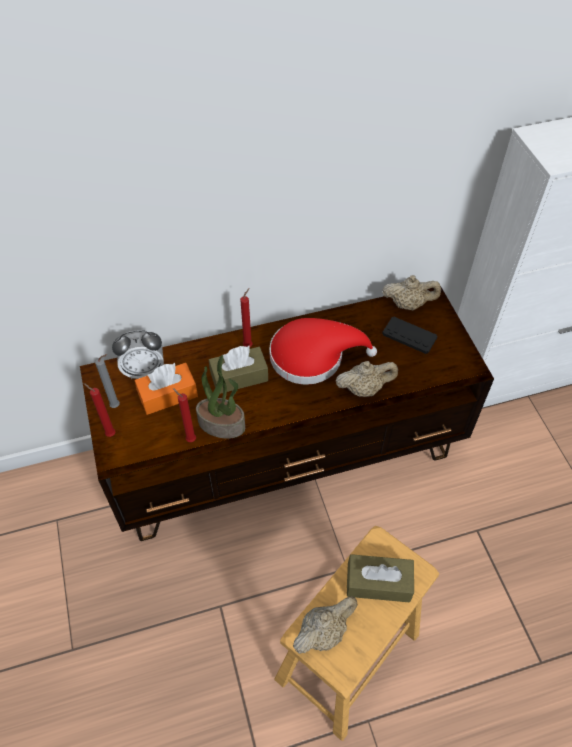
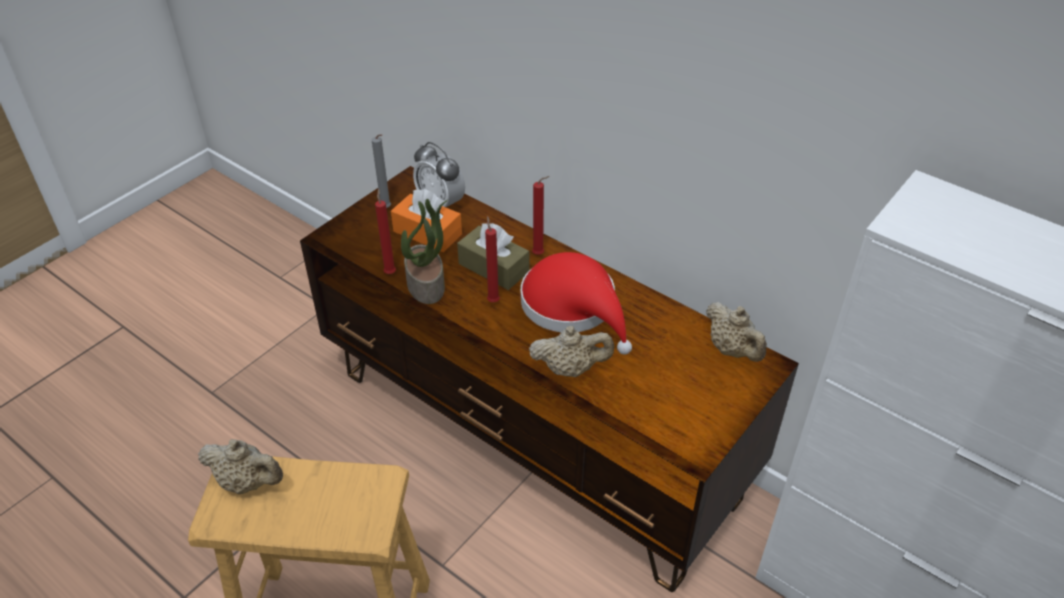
camera: 55 degrees right, 10 degrees down
red candle [83,383,115,437] -> red candle moved to [485,216,500,302]
beige teapot [336,361,398,397] -> beige teapot turned 45 degrees counterclockwise [529,326,614,377]
brown tissue box [347,554,414,603] -> none
black game controller [382,317,437,354] -> none

